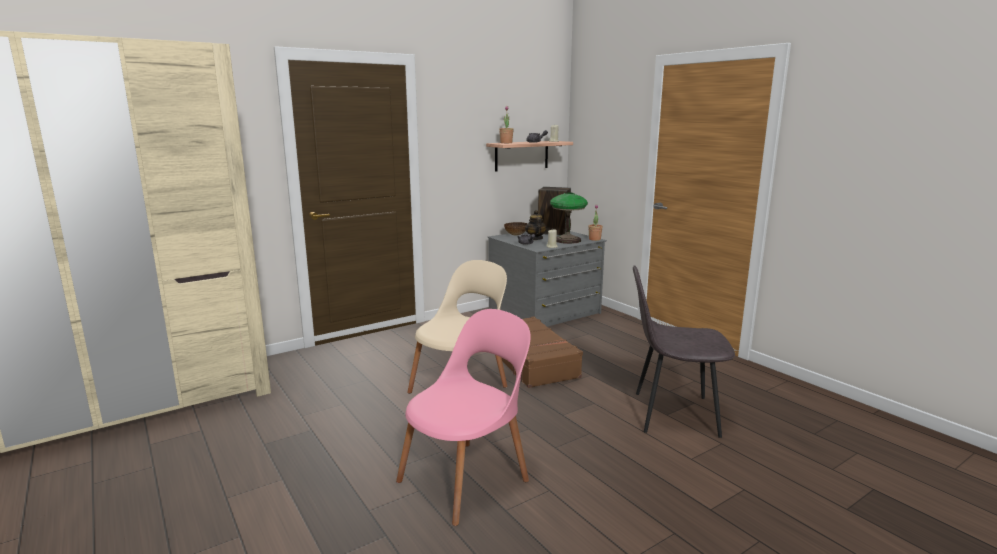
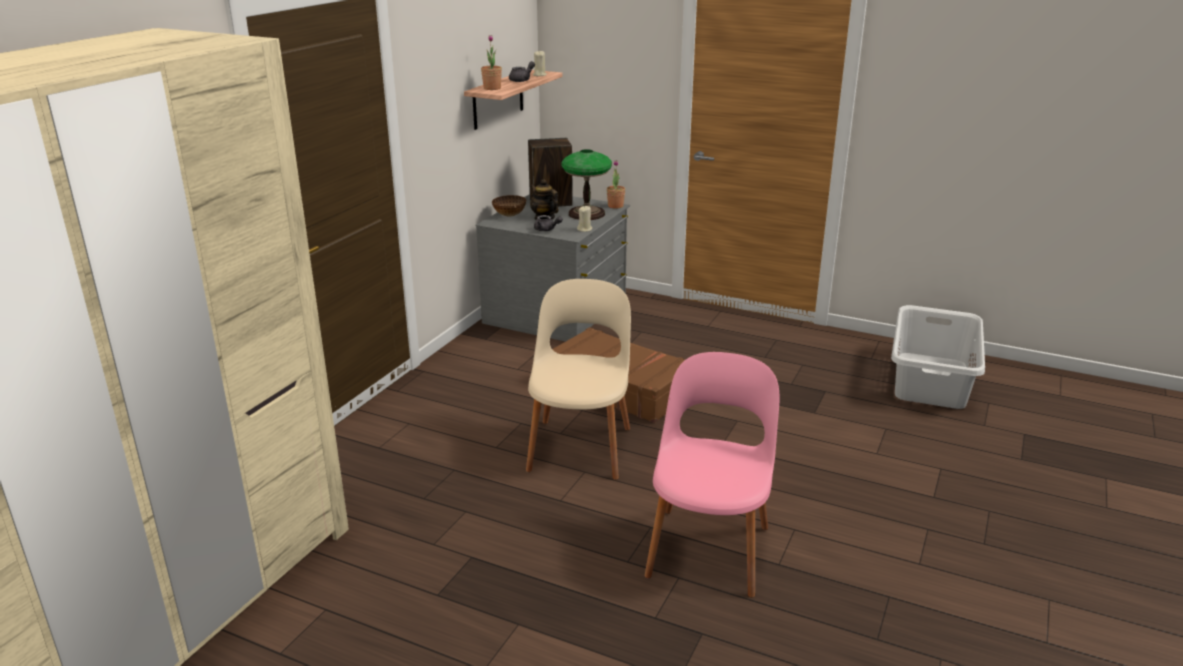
camera: 30 degrees left, 10 degrees up
grey chair [633,265,735,438] -> none
none -> grey laundry basket [891,305,985,409]

